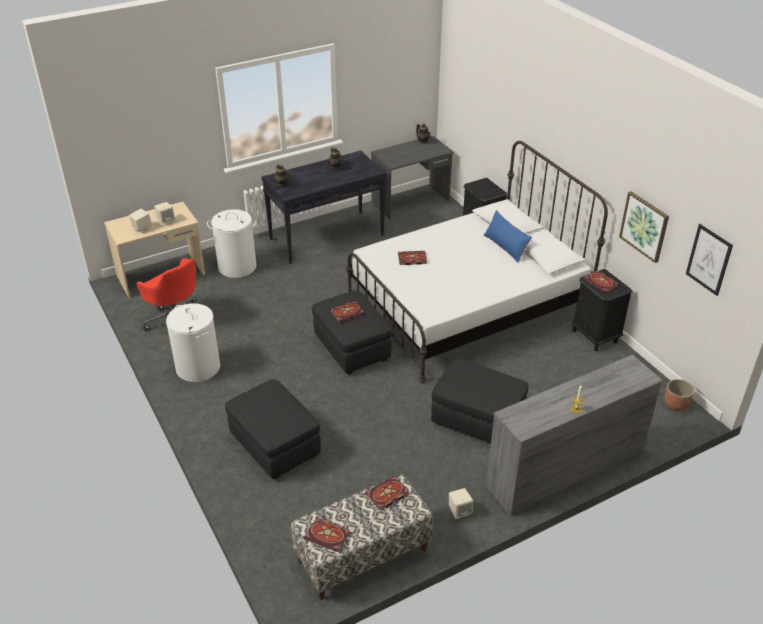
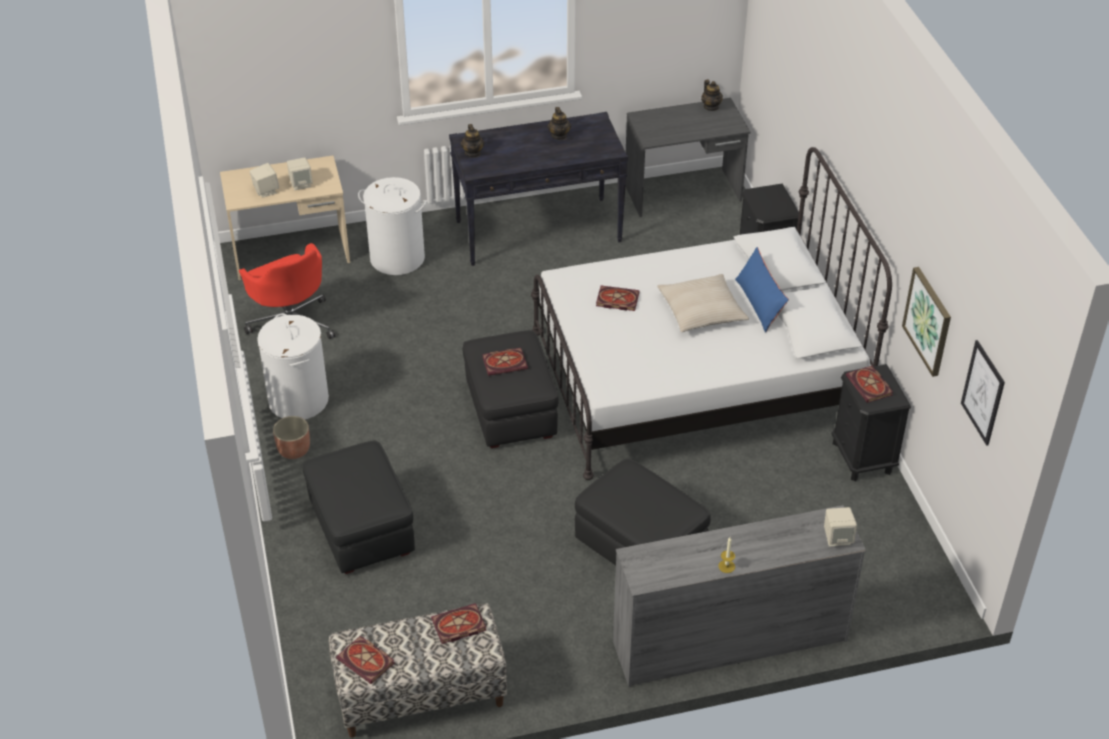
camera: 15 degrees right, 5 degrees up
beige speaker [449,488,473,519] -> beige speaker moved to [824,507,857,547]
planter [665,379,695,411] -> planter moved to [273,416,310,459]
none -> beige pillow [657,274,749,332]

